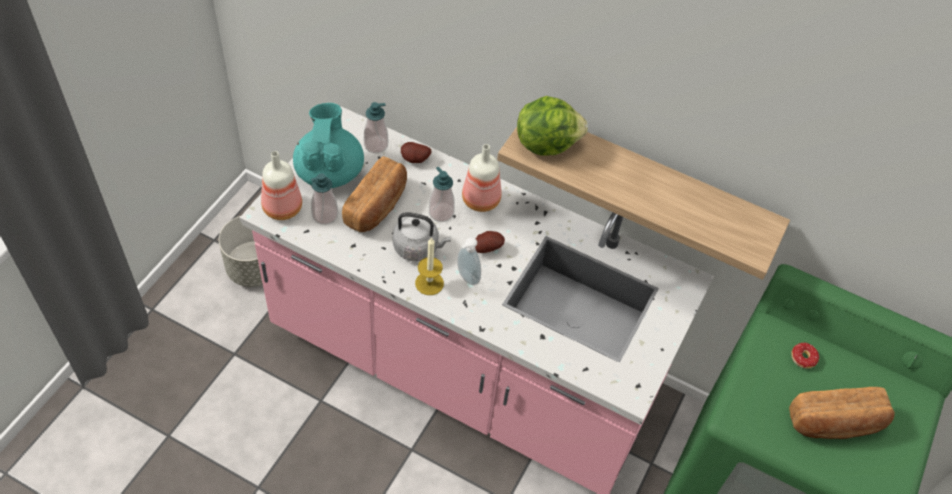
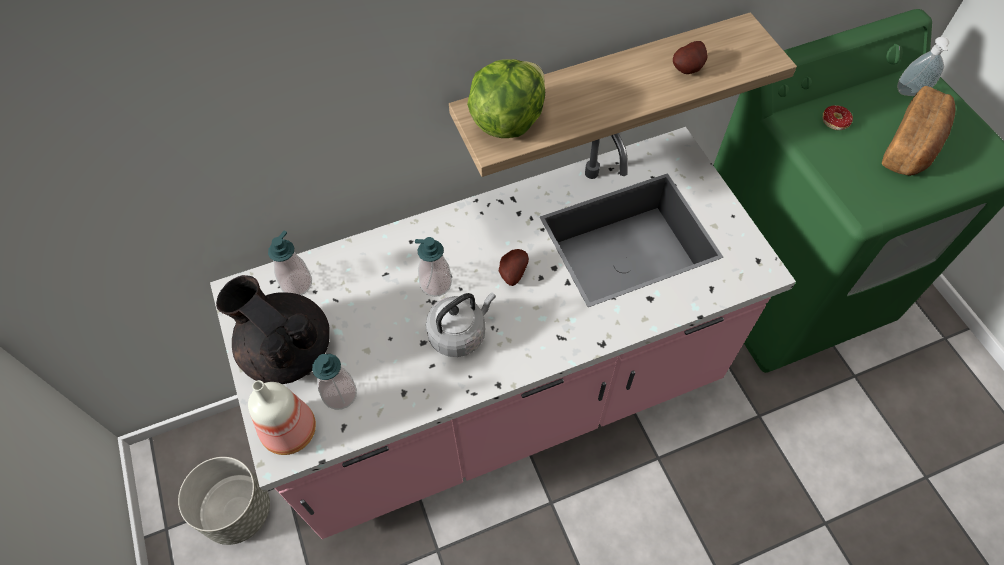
camera: 45 degrees left, 5 degrees up
turquoise teapot [293,103,364,188] -> black teapot [216,275,330,384]
bread [342,156,407,232] -> none
potato [401,142,432,163] -> potato moved to [673,41,708,74]
candle [415,237,444,295] -> none
soap dispenser [457,238,481,285] -> soap dispenser moved to [897,37,949,96]
bottle [462,144,501,212] -> none

